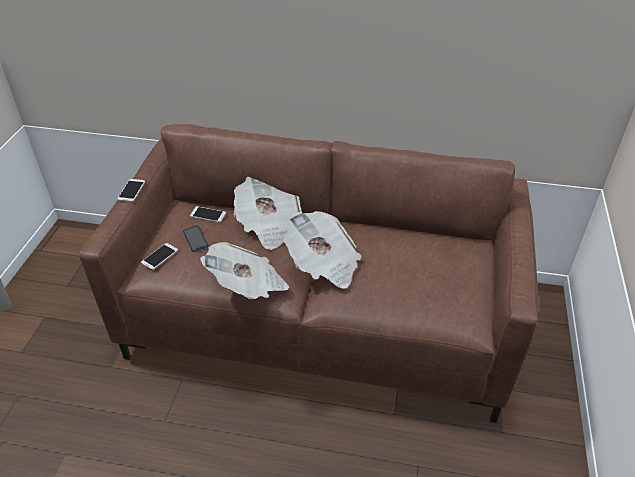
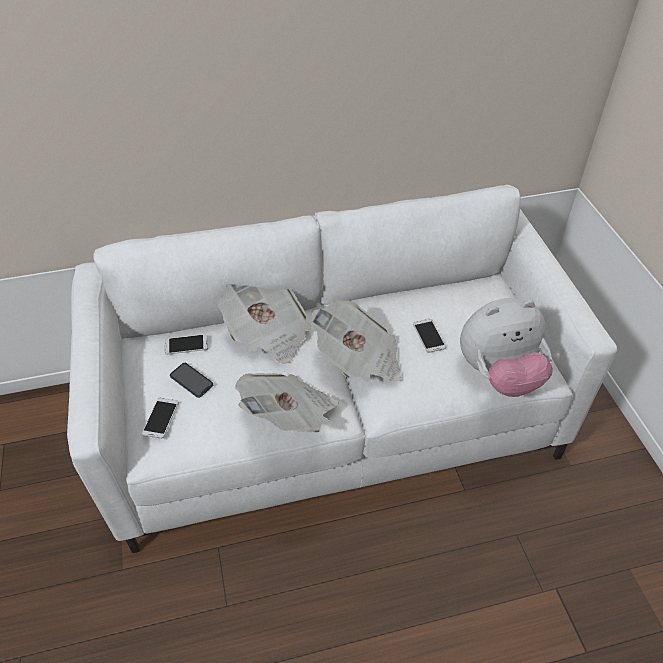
camera: 25 degrees left, 5 degrees up
brown sofa [80,124,539,423] -> white sofa [67,184,617,553]
phone [117,179,145,202] -> phone moved to [413,319,446,353]
none -> plush toy [460,298,553,397]

